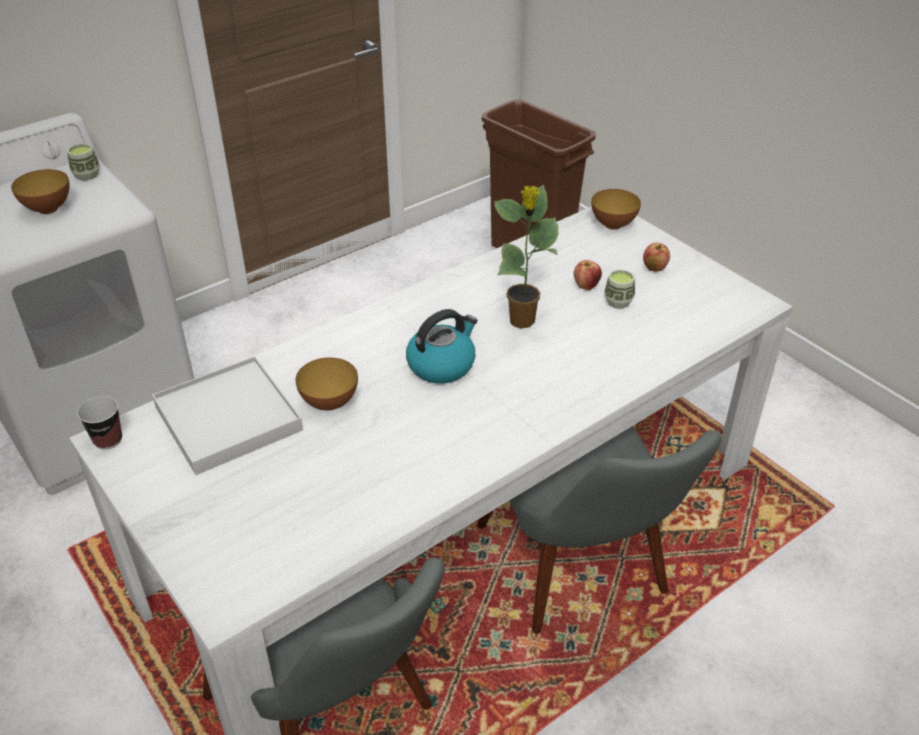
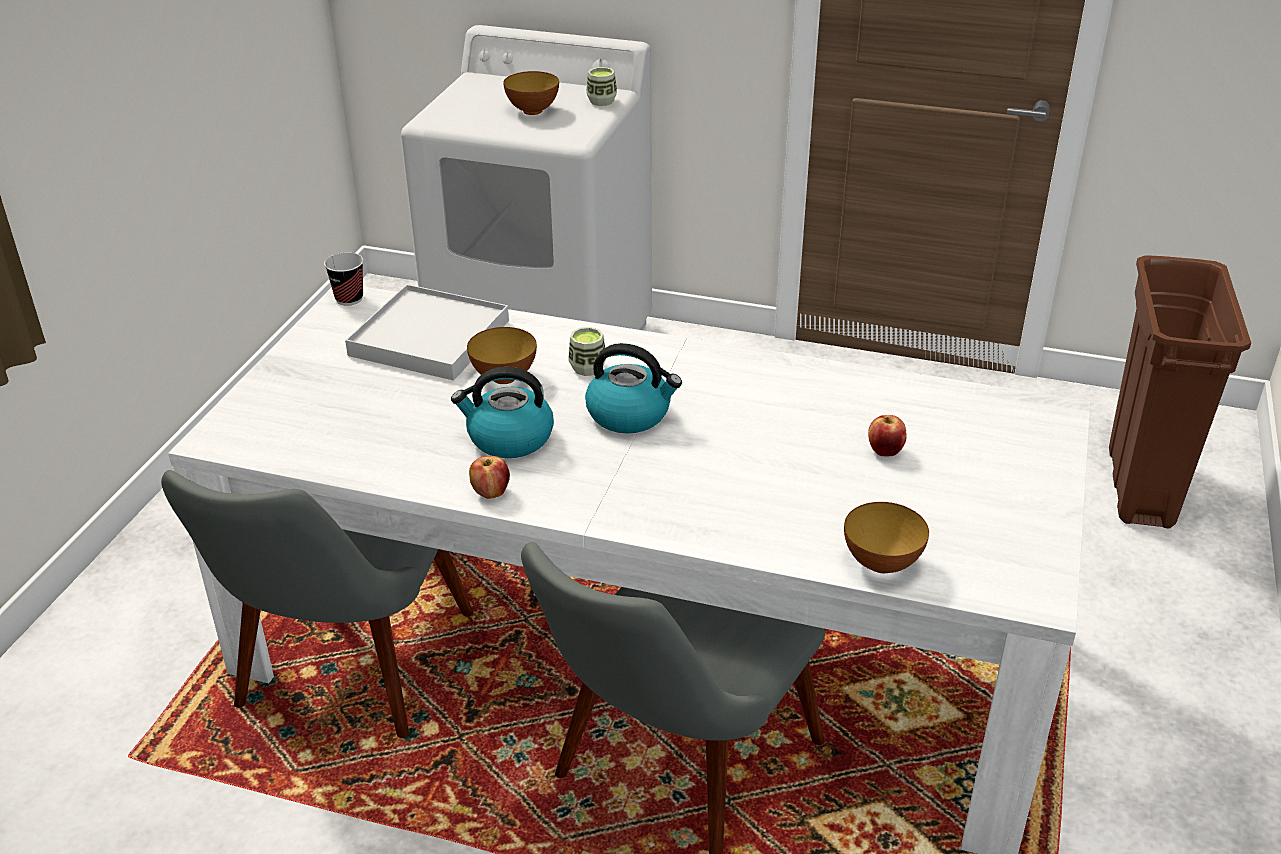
camera: 55 degrees right, 5 degrees down
potted plant [494,184,559,329] -> none
bowl [591,189,641,230] -> bowl moved to [844,502,929,573]
cup [604,269,635,309] -> cup moved to [568,327,606,376]
apple [643,243,670,272] -> apple moved to [469,456,510,499]
none -> kettle [451,367,554,458]

